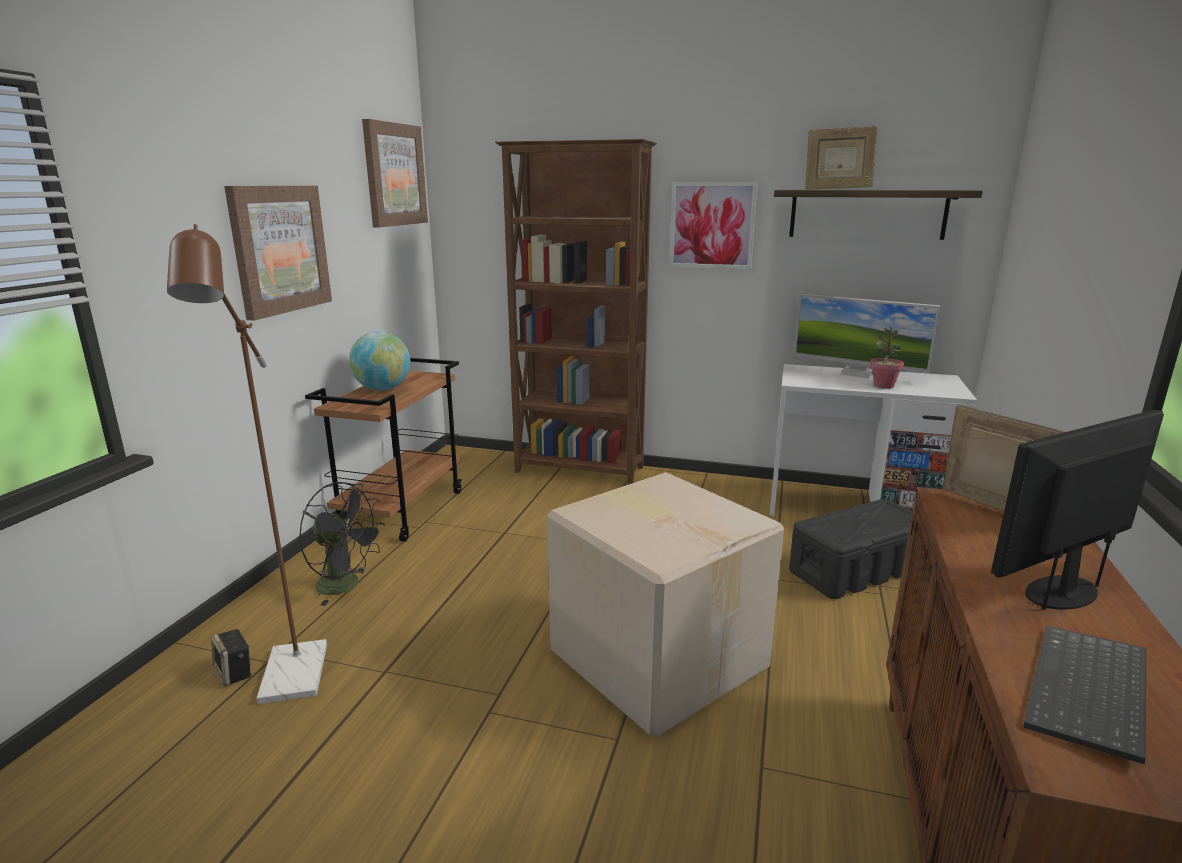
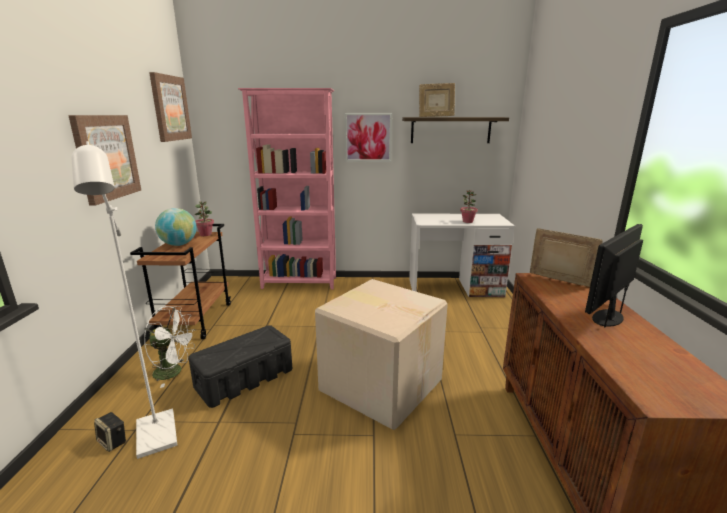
camera: 15 degrees left, 0 degrees up
brown floor lamp [167,224,327,704] -> white floor lamp [72,141,177,459]
black fan [299,482,386,606] -> white fan [144,306,197,388]
brown bookcase [495,139,657,485] -> pink bookcase [238,88,336,289]
black storage box [789,499,912,599] -> black storage box moved to [188,325,292,408]
monitor [794,294,940,378] -> none
keyboard [1023,625,1146,764] -> none
none -> potted plant [195,201,214,236]

